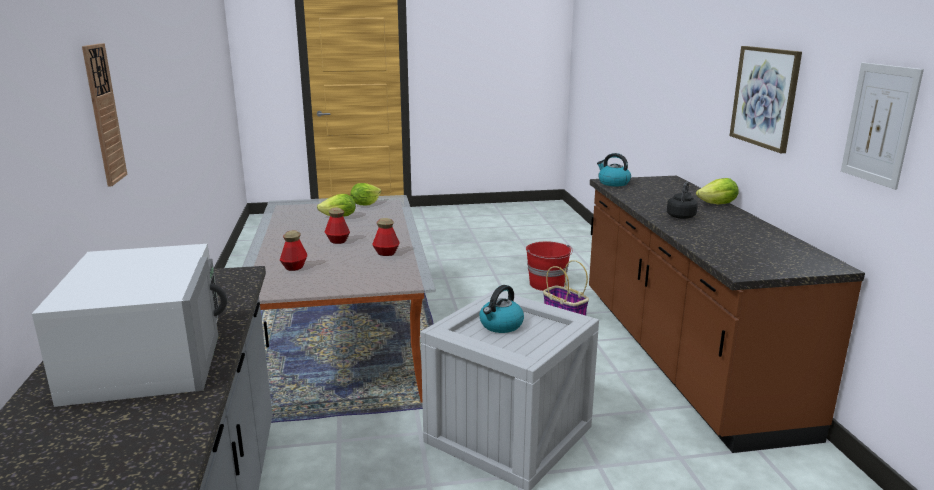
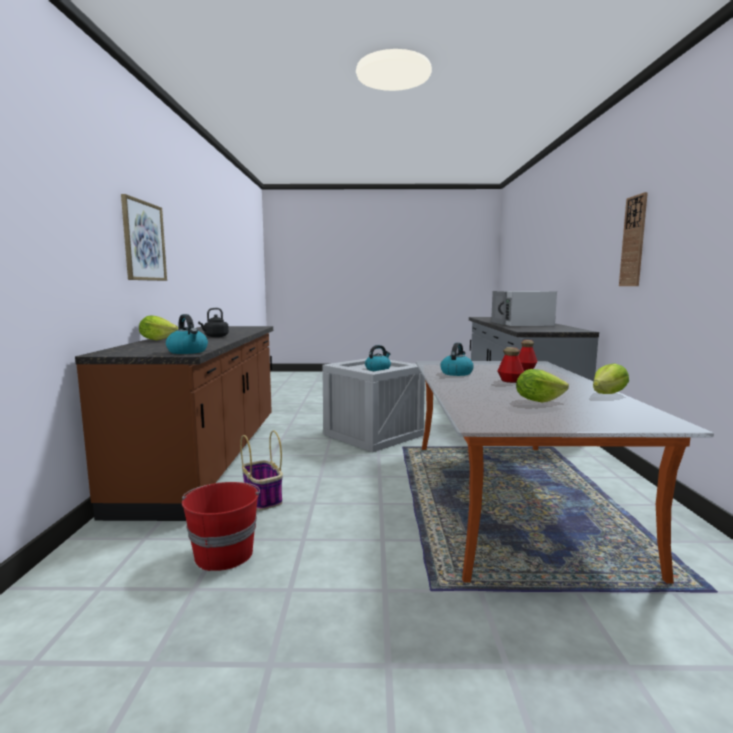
camera: 170 degrees left, 10 degrees down
lettuce [350,183,381,205] -> lettuce moved to [593,363,629,394]
bottle [372,218,400,256] -> kettle [440,343,474,376]
picture [841,63,924,190] -> none

